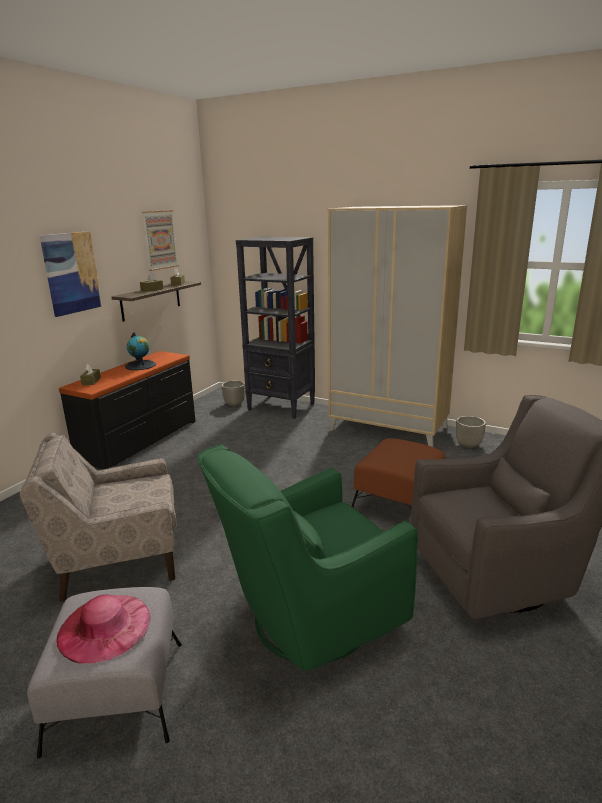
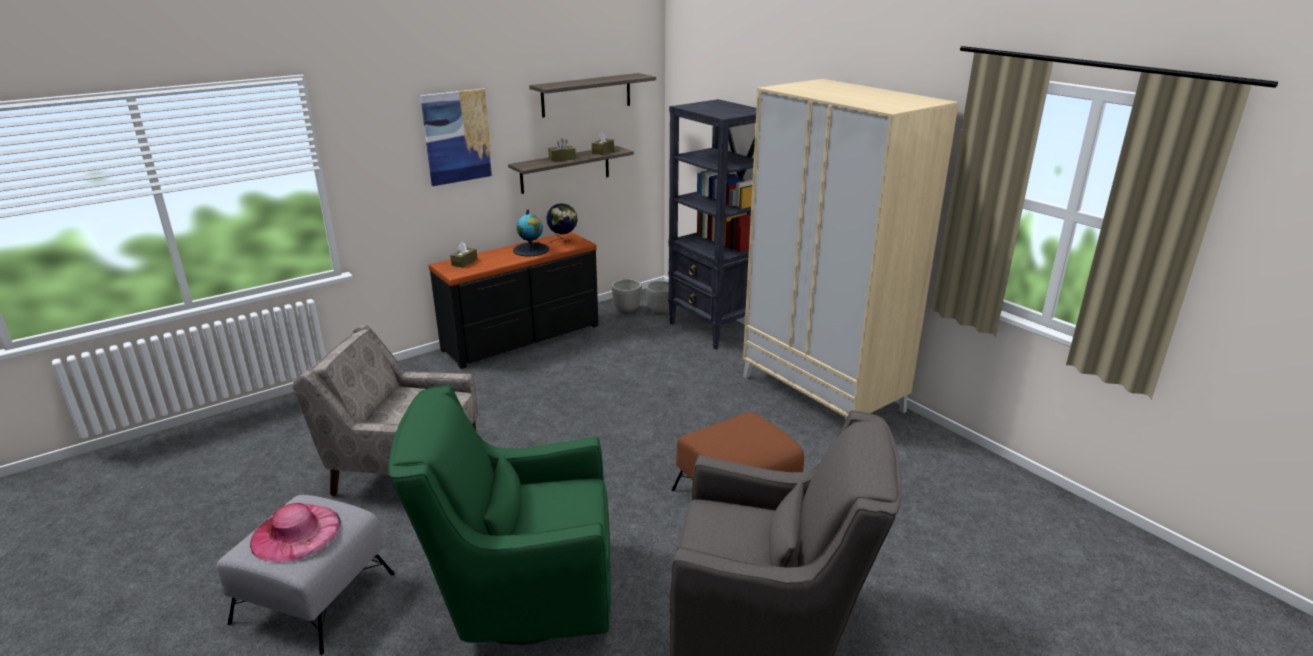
camera: 25 degrees right, 5 degrees up
picture [142,210,179,271] -> shelf [529,73,656,118]
planter [456,416,486,448] -> planter moved to [612,279,642,313]
none -> globe [546,203,578,244]

